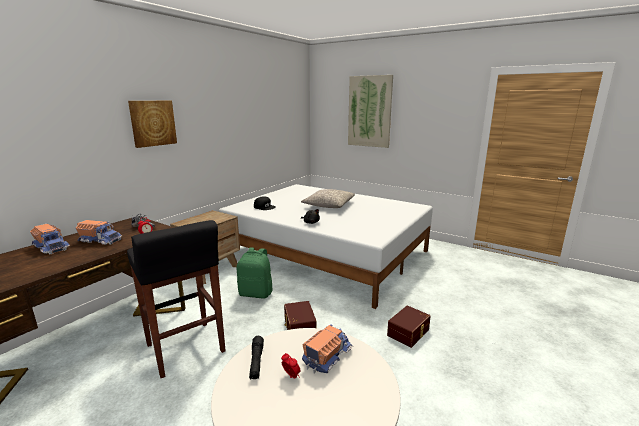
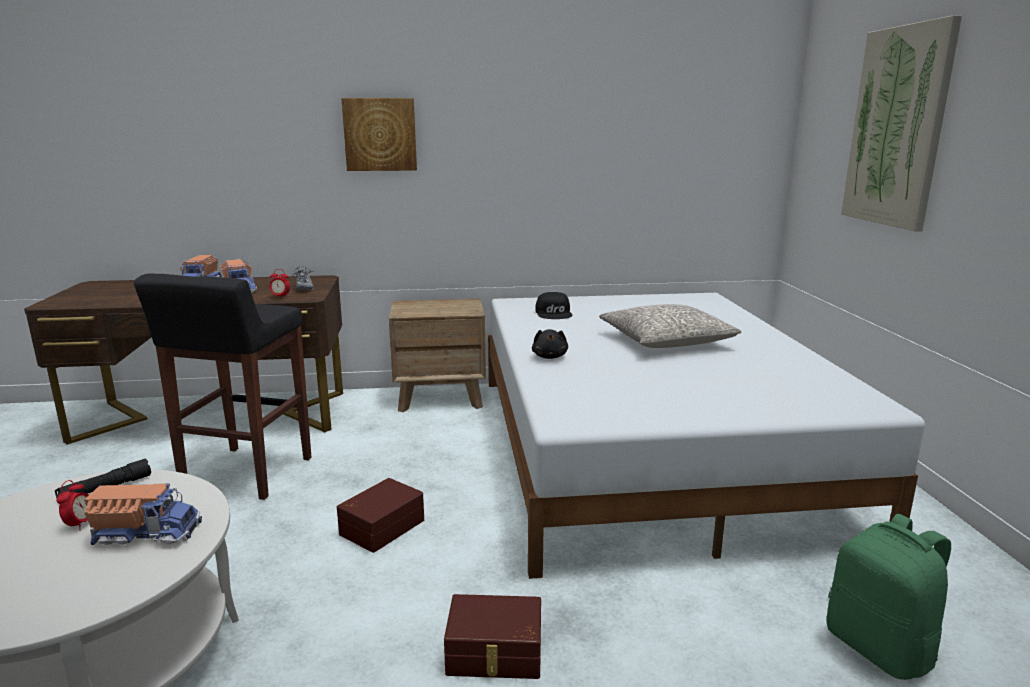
camera: 50 degrees right, 0 degrees up
green backpack [237,247,273,299] -> green backpack moved to [827,514,951,680]

